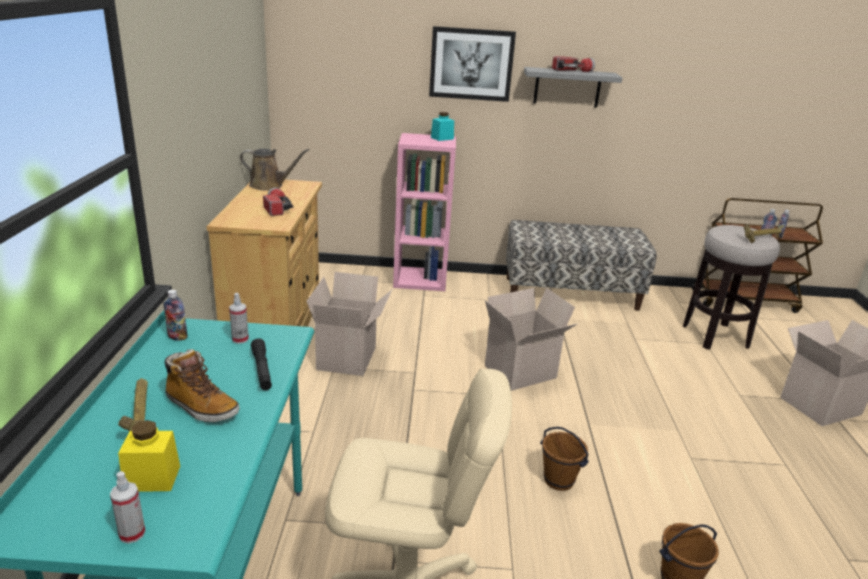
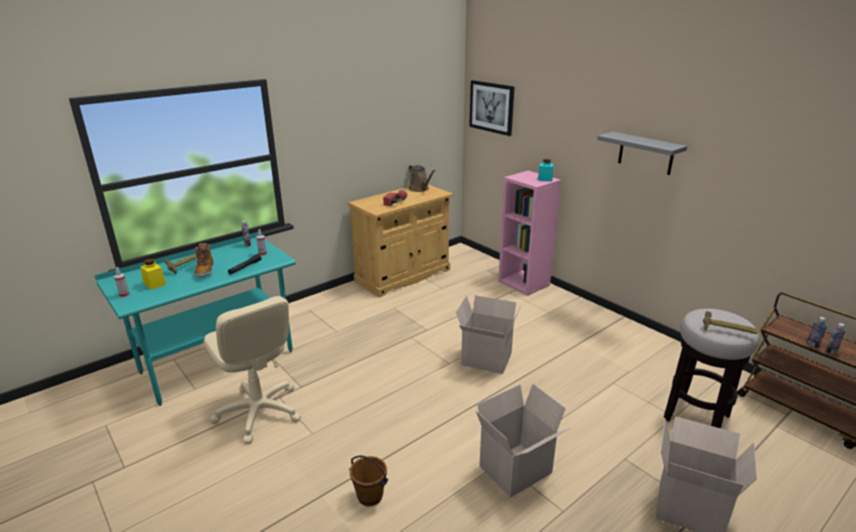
camera: 50 degrees right, 0 degrees up
cardboard box [307,272,393,376] -> cardboard box moved to [476,384,571,498]
picture [429,26,516,102] -> picture moved to [469,80,515,136]
bench [506,220,656,311] -> none
brown bucket [540,427,589,491] -> none
flashlight [552,56,595,72] -> none

